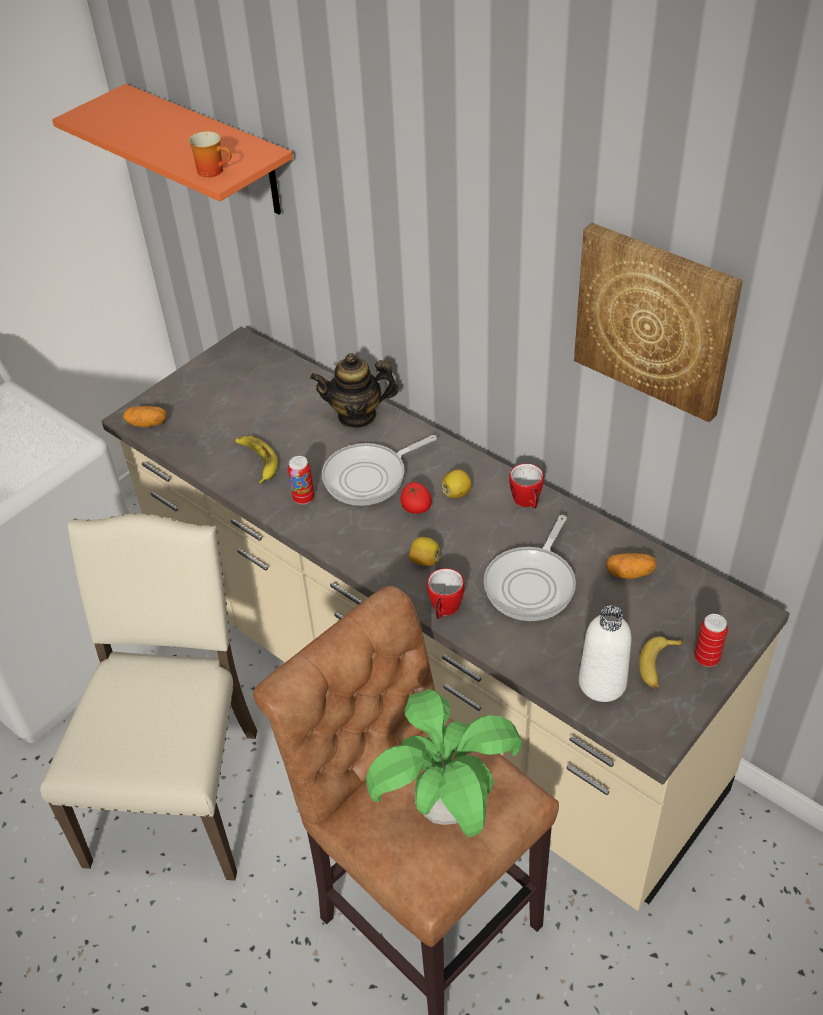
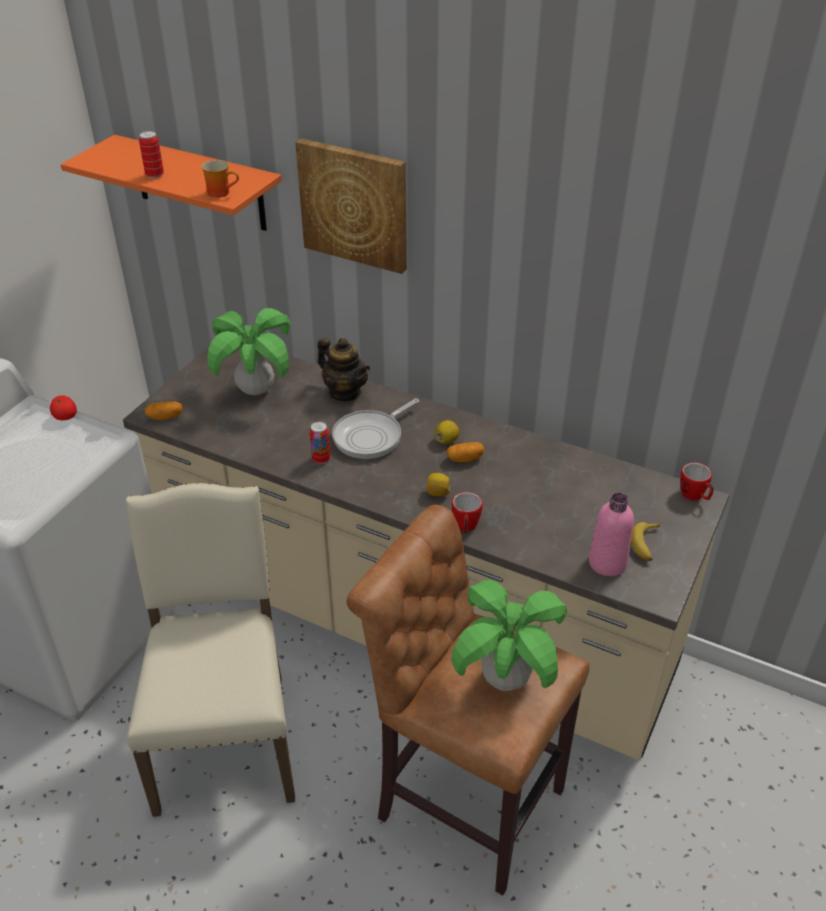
camera: 15 degrees left, 5 degrees down
banana [236,436,278,484] -> none
teapot [310,353,399,428] -> teapot turned 120 degrees counterclockwise [317,338,370,401]
tomato [401,482,432,514] -> tomato moved to [50,395,77,420]
frying pan [484,515,576,621] -> none
mug [509,463,544,508] -> mug moved to [680,462,714,500]
picture [574,223,743,423] -> picture moved to [295,138,407,274]
white bottle [579,605,631,702] -> pink bottle [589,492,634,576]
potato [606,553,657,579] -> potato moved to [447,442,485,462]
can [695,614,728,667] -> can moved to [139,131,164,178]
none -> potted plant [207,308,290,395]

